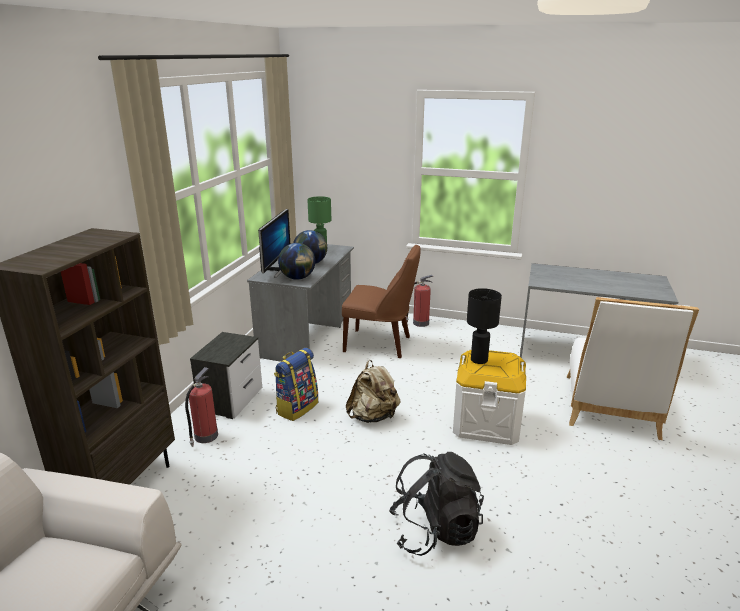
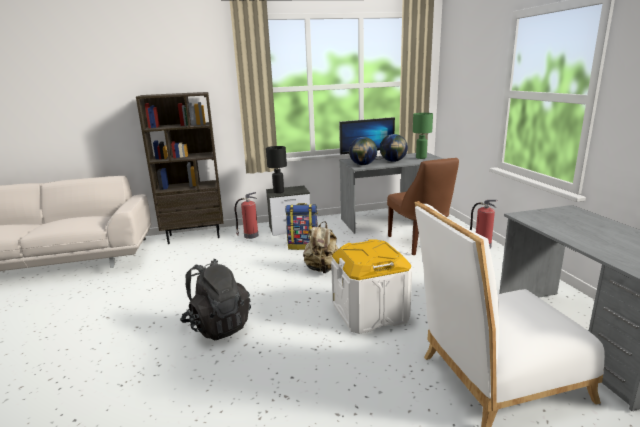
camera: 60 degrees right, 5 degrees down
black table lamp [467,288,502,364] -> black table lamp moved to [266,146,287,193]

